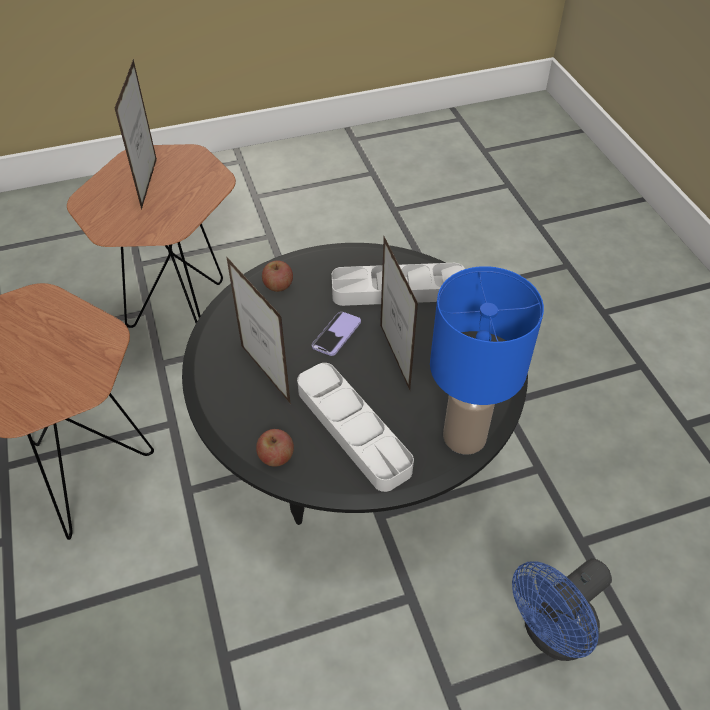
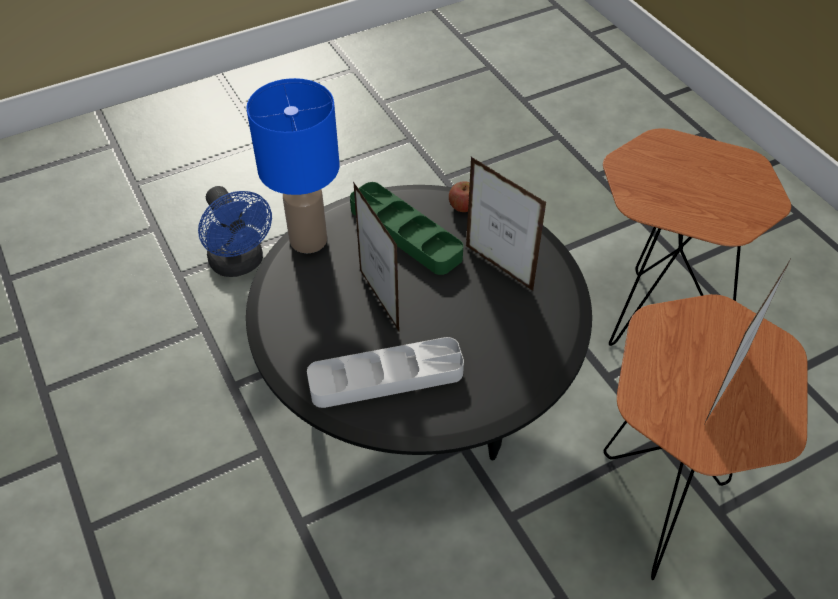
camera: 170 degrees right, 0 degrees up
picture frame [115,59,157,210] -> picture frame turned 45 degrees clockwise [703,257,792,426]
apple [262,261,293,292] -> none
grey tray [297,363,414,492] -> green tray [350,182,463,275]
phone [312,312,361,356] -> none
blue fan [512,558,612,661] -> blue fan turned 105 degrees clockwise [198,186,272,277]

